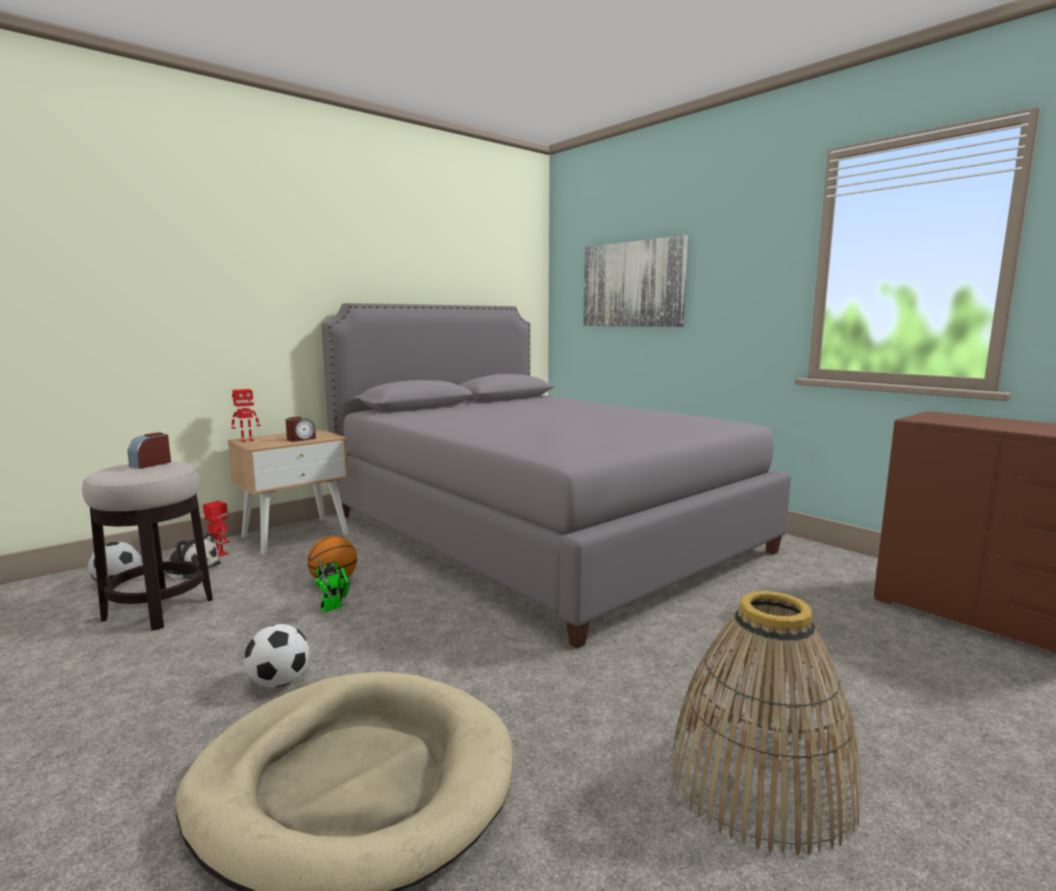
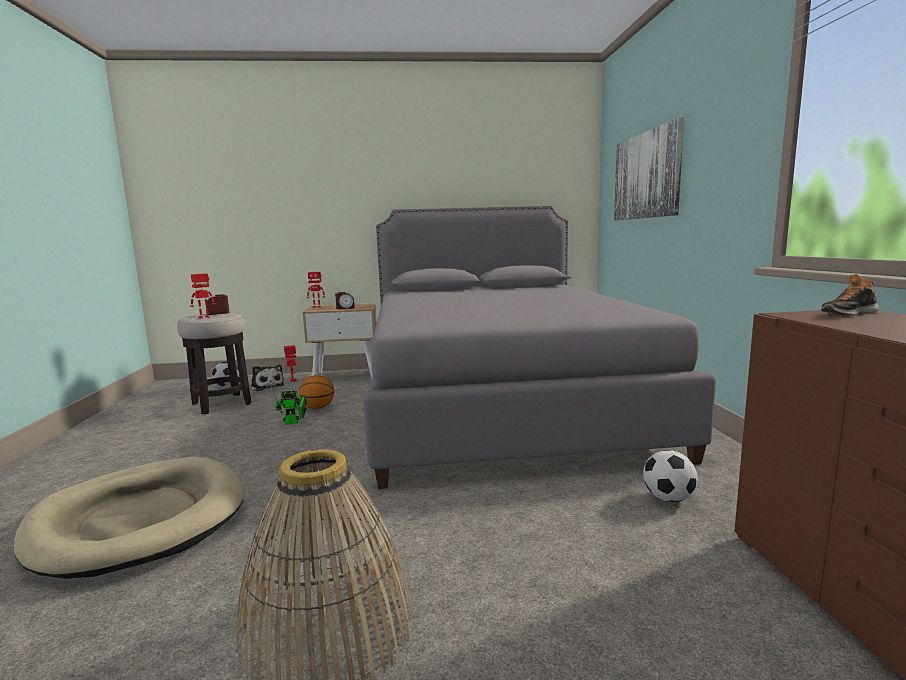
camera: 35 degrees right, 0 degrees up
football [244,624,309,688] -> football moved to [643,450,698,502]
none -> toy robot [190,273,215,318]
none -> shoe [821,274,880,315]

